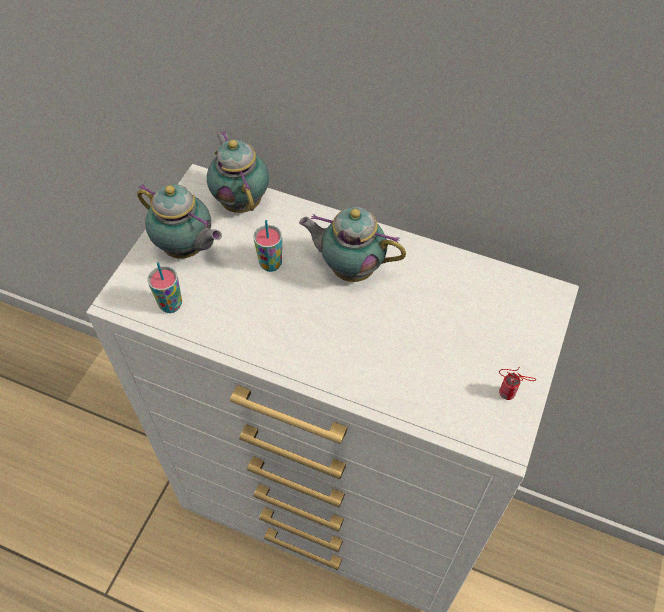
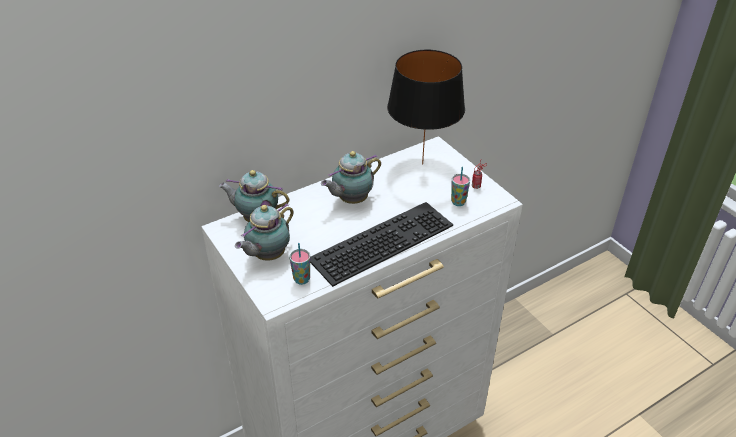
camera: 55 degrees left, 15 degrees down
teapot [137,184,222,259] -> teapot turned 150 degrees clockwise [235,203,294,261]
cup [253,220,282,272] -> cup moved to [451,167,470,206]
none -> keyboard [310,202,453,287]
none -> black table lamp [387,50,465,165]

